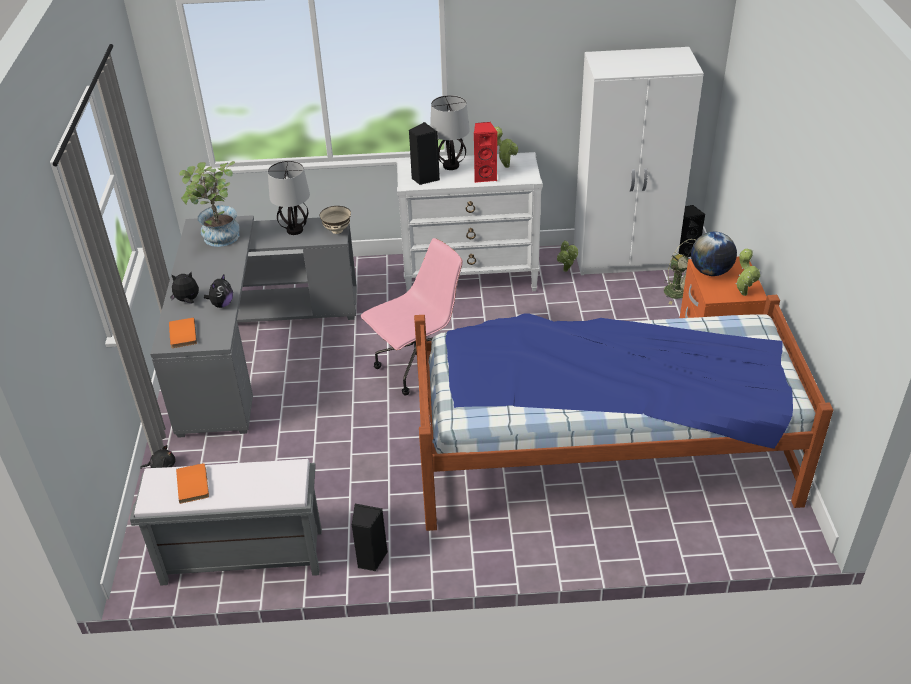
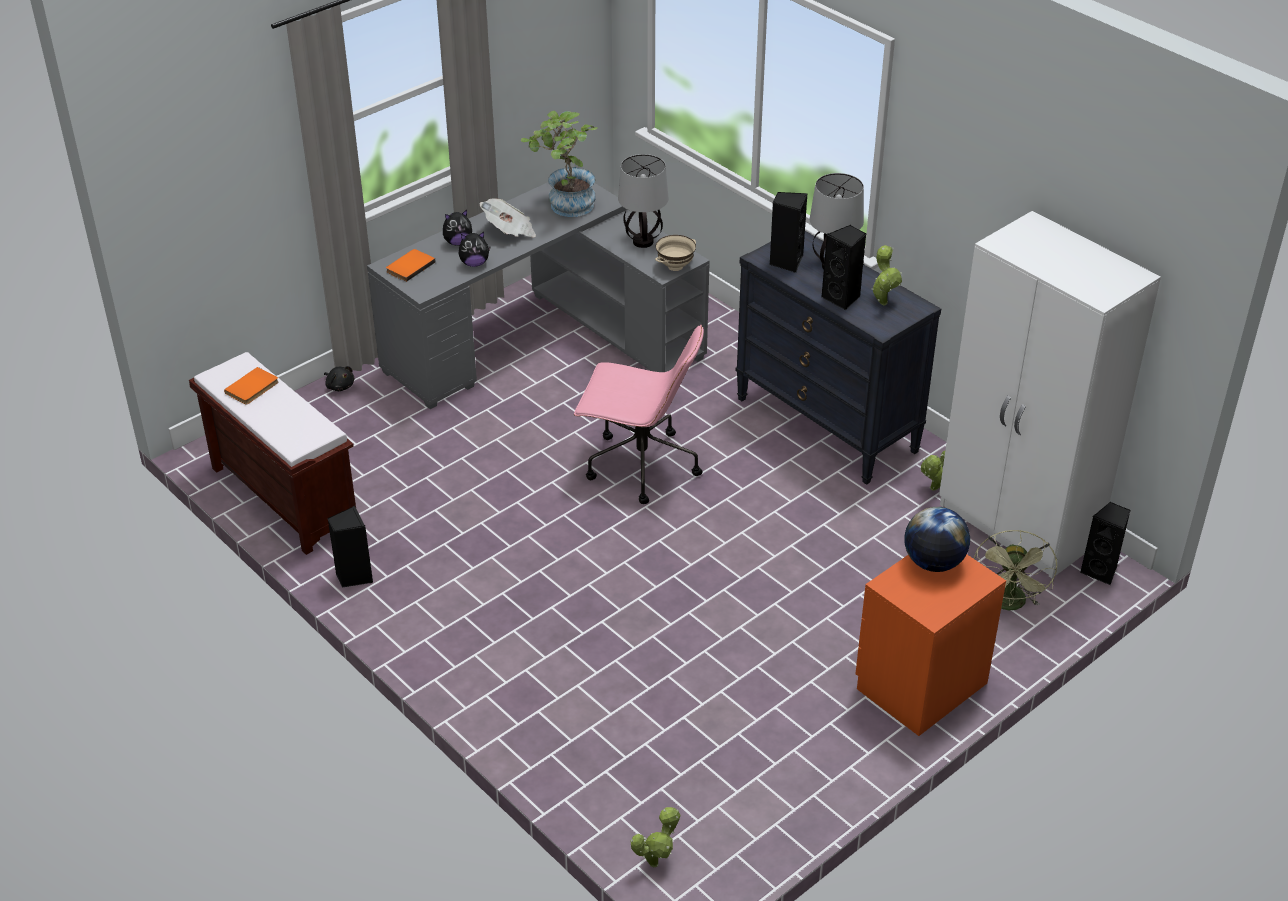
camera: 50 degrees right, 0 degrees up
grey bench [130,459,322,586] -> brown bench [189,352,356,555]
plush toy [170,272,199,304] -> plush toy turned 120 degrees clockwise [443,210,472,246]
white dresser [396,152,543,292] -> black dresser [735,231,941,485]
bed [414,295,833,531] -> none
red speaker [474,122,498,183] -> black speaker [821,225,866,311]
potted plant [735,249,761,296] -> potted plant moved to [631,807,680,867]
none -> newspaper [480,199,536,237]

